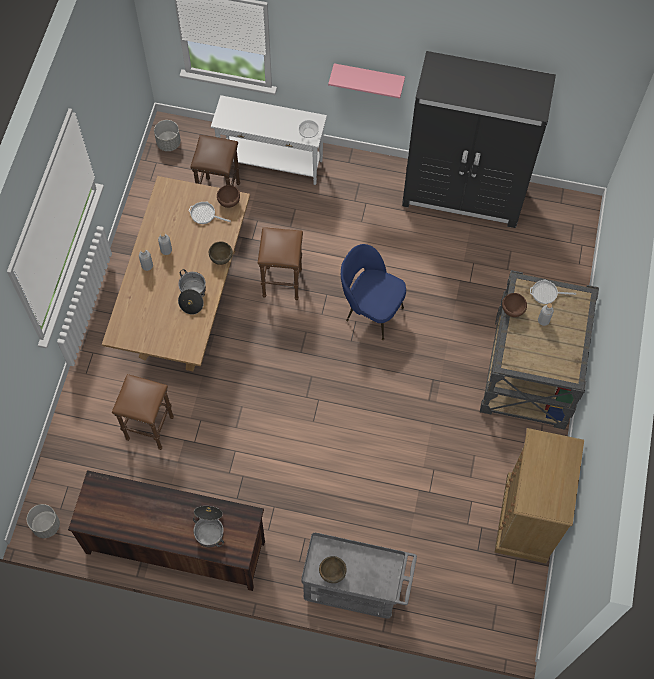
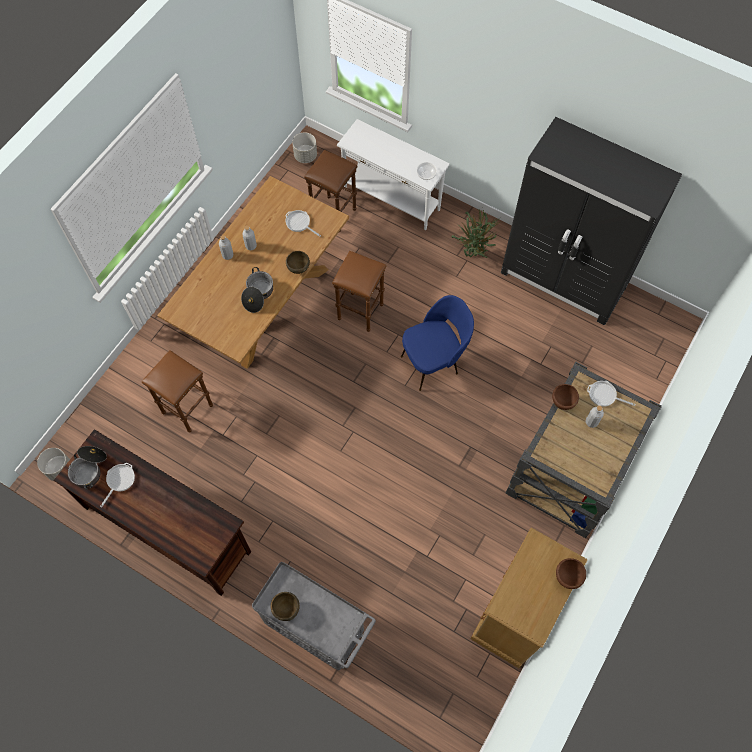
camera: 20 degrees right, 0 degrees up
cooking pot [193,506,224,547] -> cooking pot moved to [68,446,107,490]
brown bowl [217,185,240,208] -> brown bowl moved to [556,558,586,589]
pink shelf [328,63,405,99] -> none
blue chair [341,244,406,340] -> blue chair turned 105 degrees clockwise [401,295,474,391]
none -> frying pan [100,463,135,507]
none -> potted plant [452,209,500,258]

